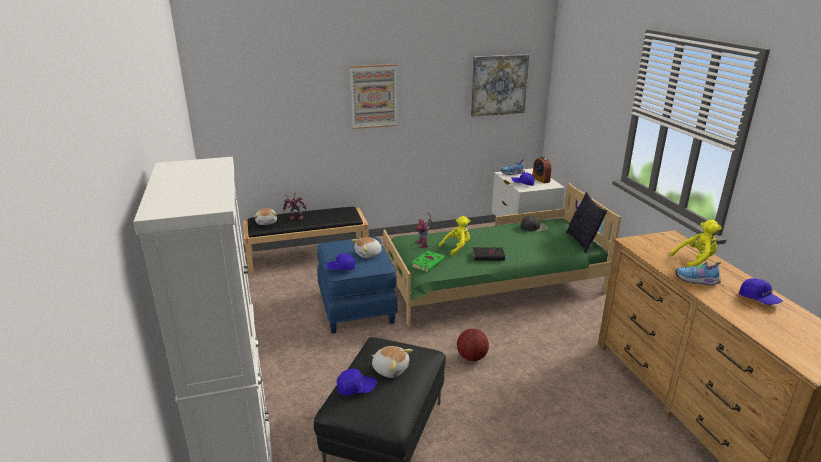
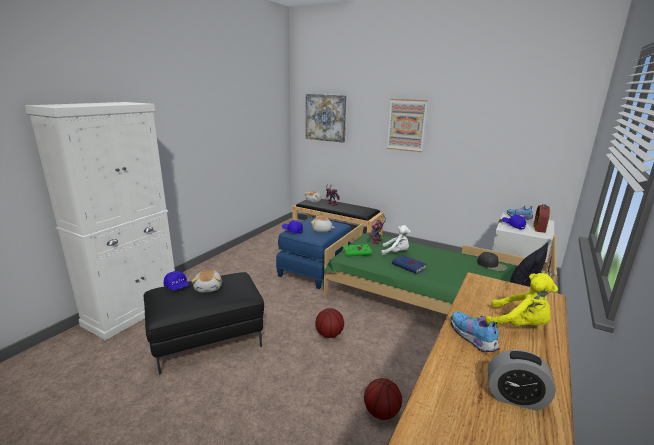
camera: 45 degrees right, 5 degrees down
yellow plush toy [439,216,471,256] -> white plush toy [381,225,410,255]
picture [470,54,529,117] -> picture moved to [306,94,347,143]
black book [472,247,509,261] -> blue book [392,255,426,274]
blue cap [739,278,783,305] -> alarm clock [488,350,556,411]
none -> basketball [364,378,402,420]

